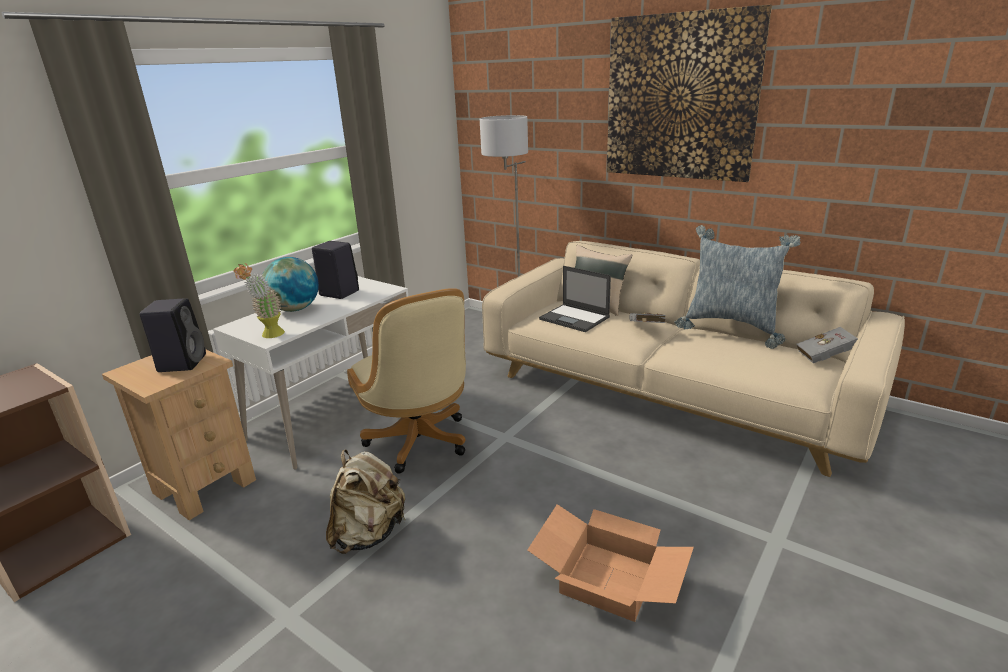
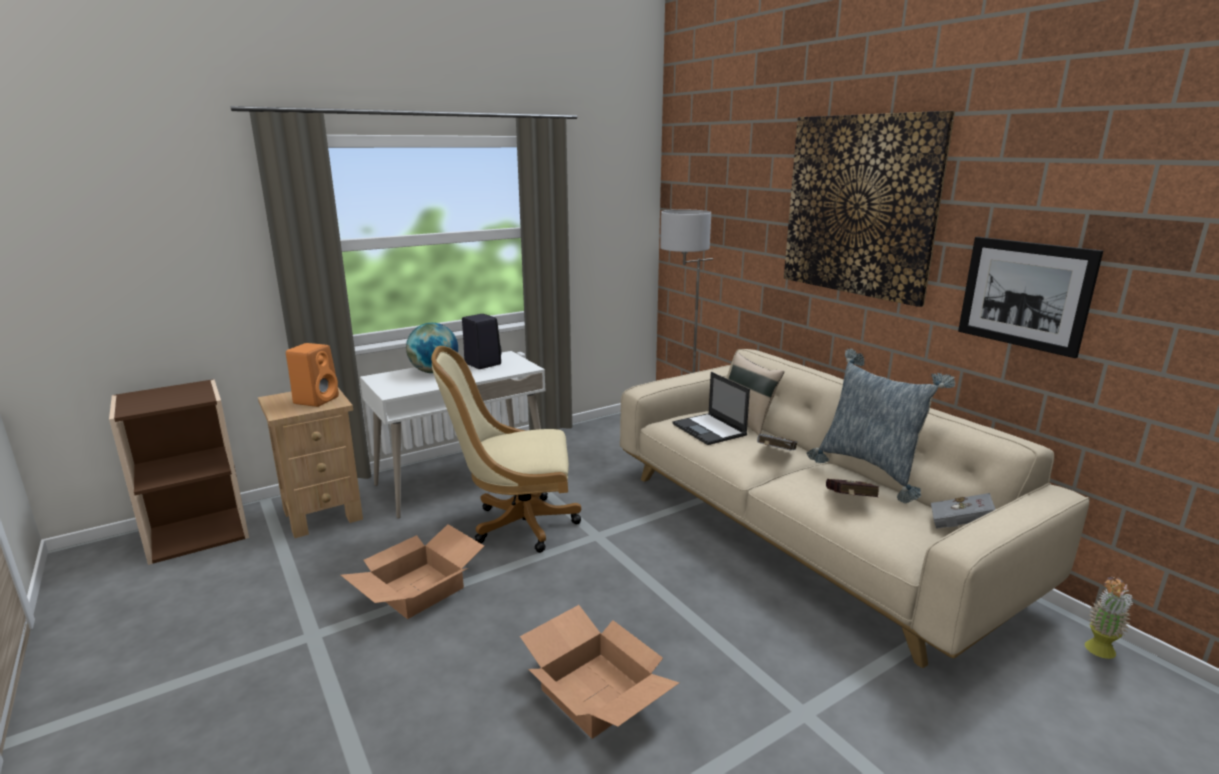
camera: 20 degrees right, 5 degrees down
black speaker [139,298,206,372] -> orange speaker [286,343,339,407]
potted plant [234,263,285,338] -> potted plant moved to [1085,576,1133,659]
beige backpack [326,450,406,554] -> cardboard box [341,524,484,619]
beige office chair [347,288,466,474] -> beige office chair turned 90 degrees clockwise [431,346,581,553]
none -> red book [826,479,879,497]
none -> picture [958,237,1103,358]

